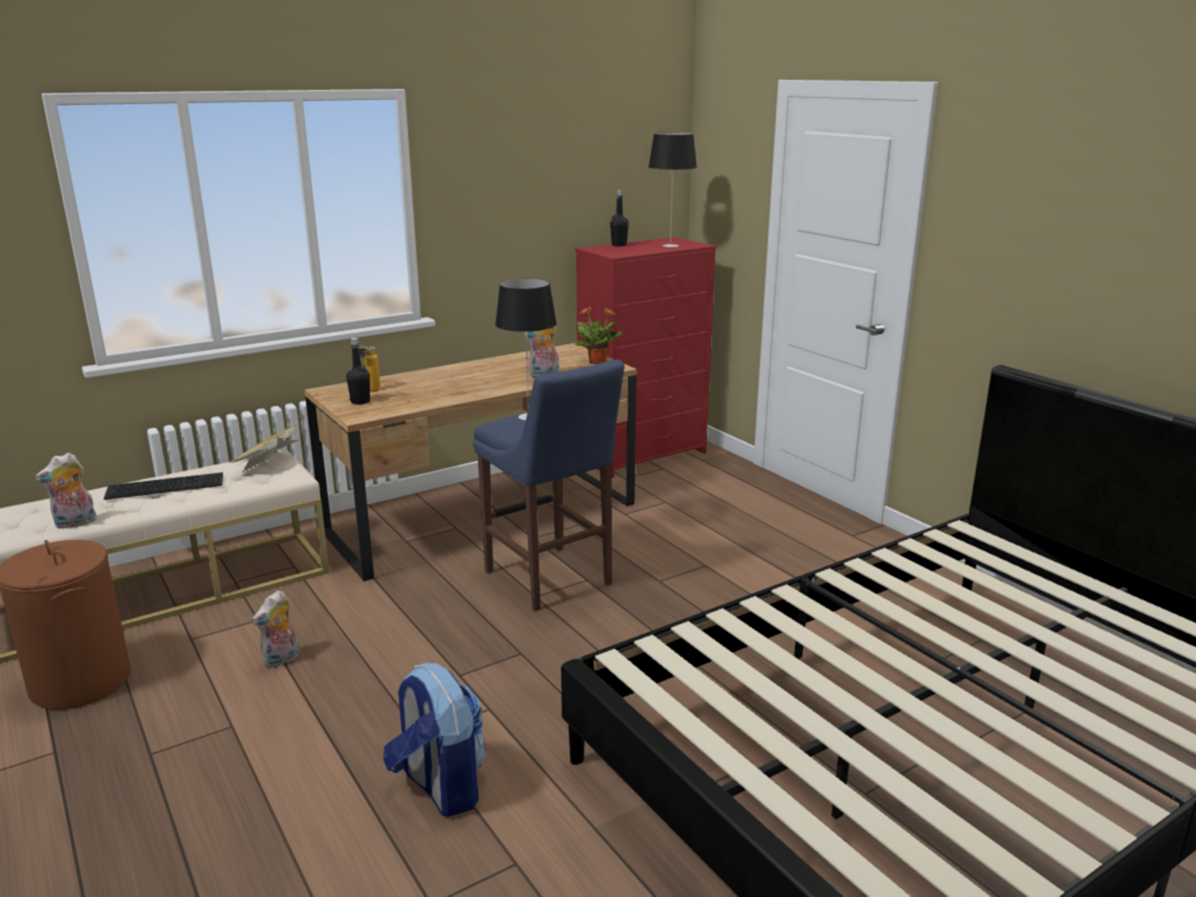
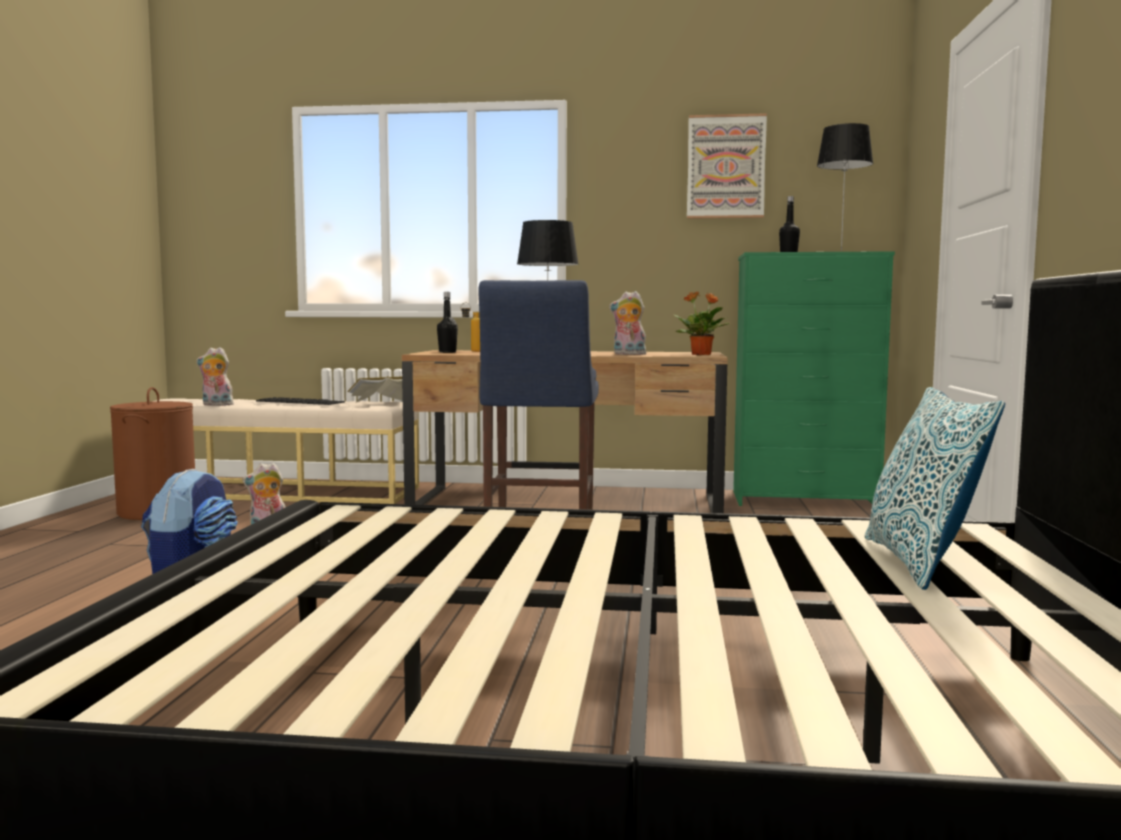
camera: 40 degrees right, 15 degrees down
red dresser [575,237,716,478] -> green dresser [733,251,895,506]
none -> picture [687,113,767,219]
none -> pillow [864,387,1005,590]

